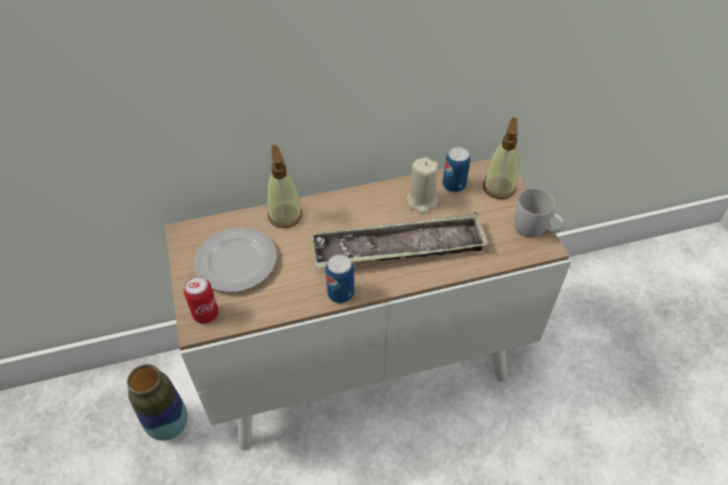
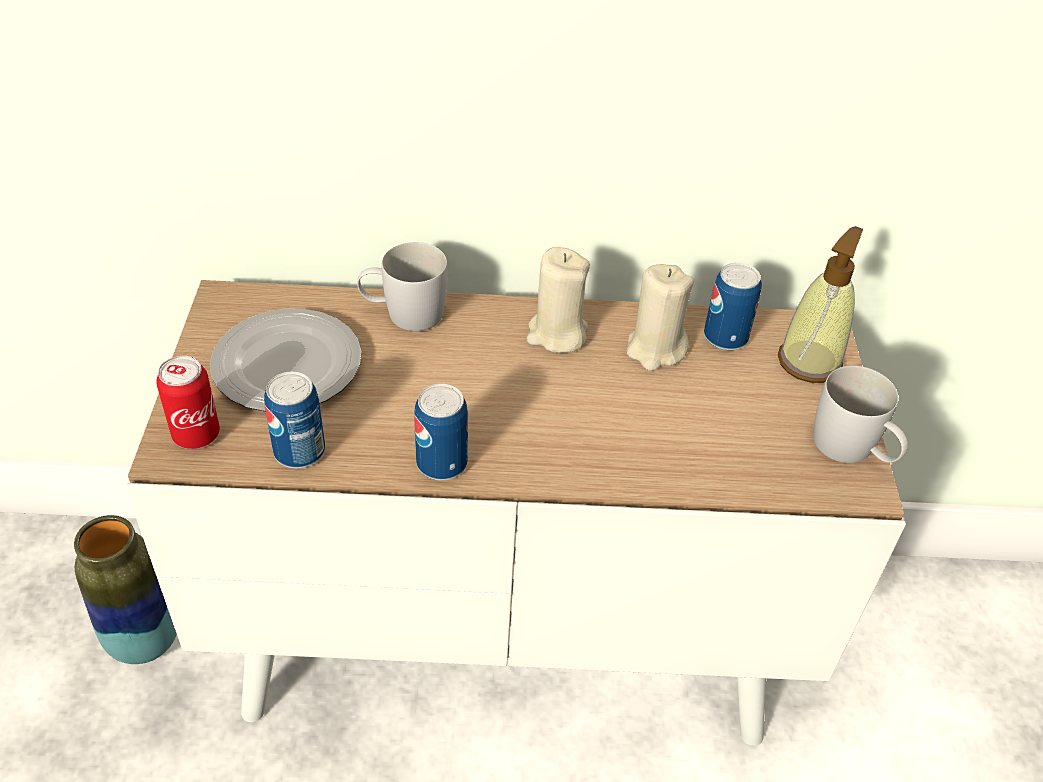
camera: 15 degrees right, 5 degrees down
soap dispenser [267,145,302,228] -> white mug [357,242,448,331]
tray [311,212,489,268] -> none
none -> can [264,372,325,468]
none -> beige candle [527,247,590,353]

